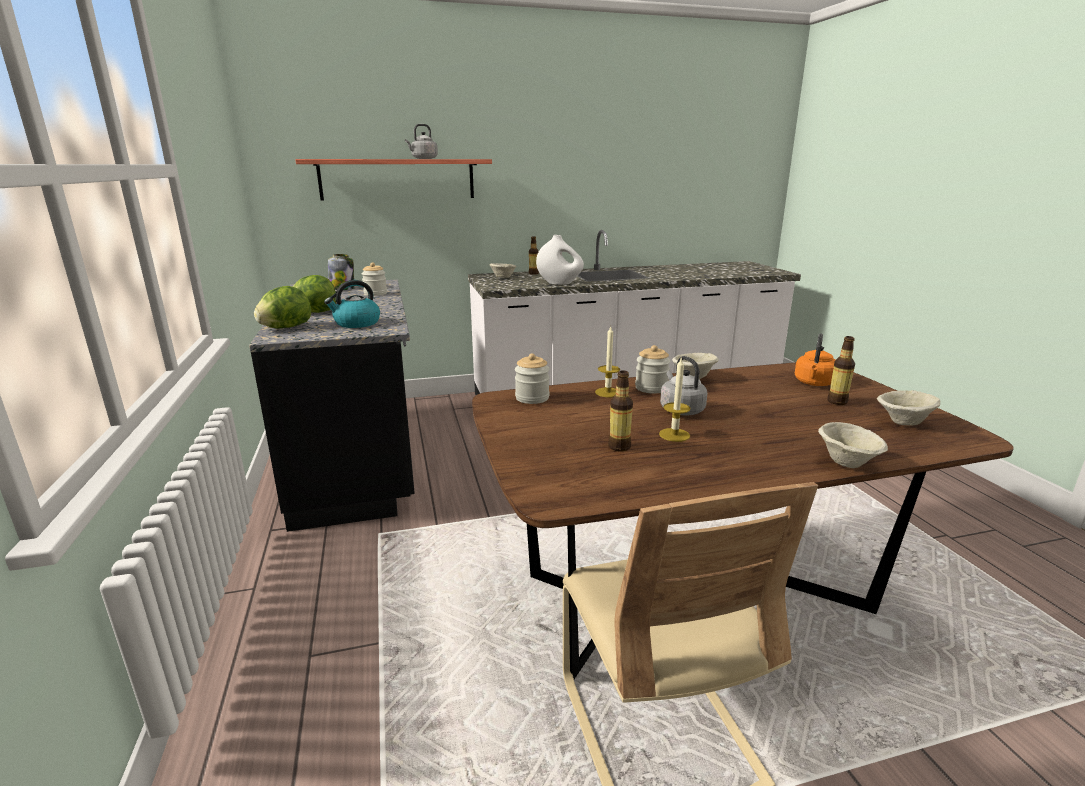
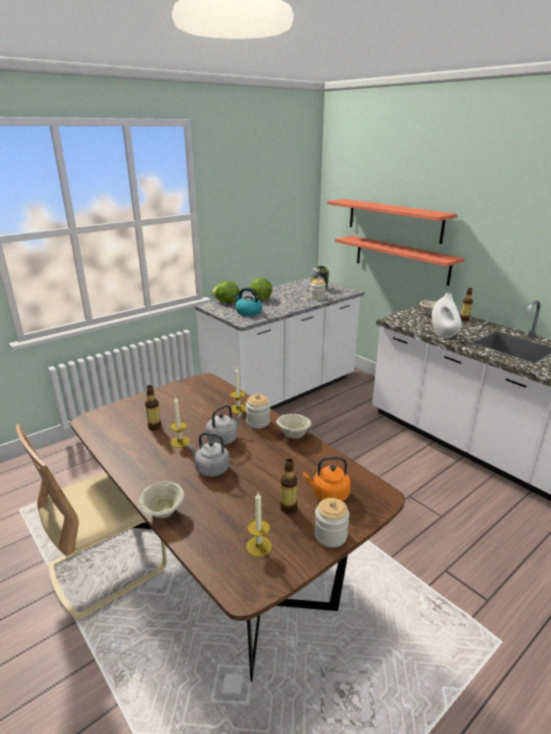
camera: 65 degrees right, 5 degrees up
black counter [249,280,415,532] -> white counter [195,277,364,410]
grey kettle [405,124,438,159] -> grey kettle moved to [188,432,230,477]
jar [515,354,550,404] -> jar moved to [314,498,349,548]
beige bowl [877,390,940,426] -> candle [246,492,272,557]
none -> shelf [335,236,464,286]

